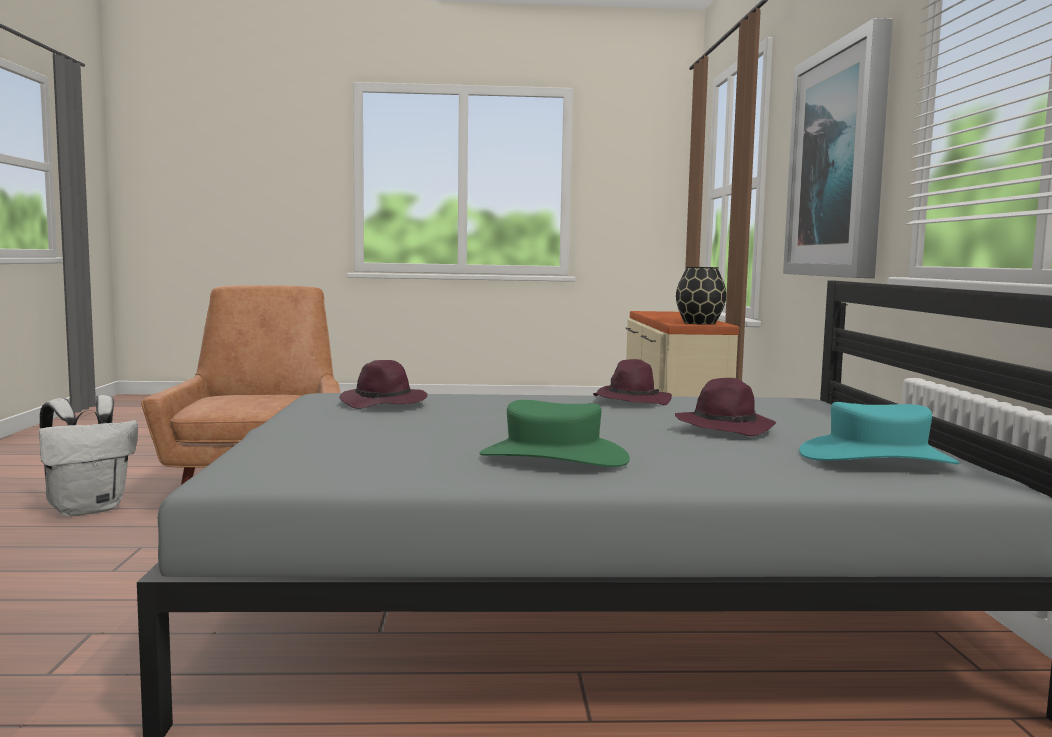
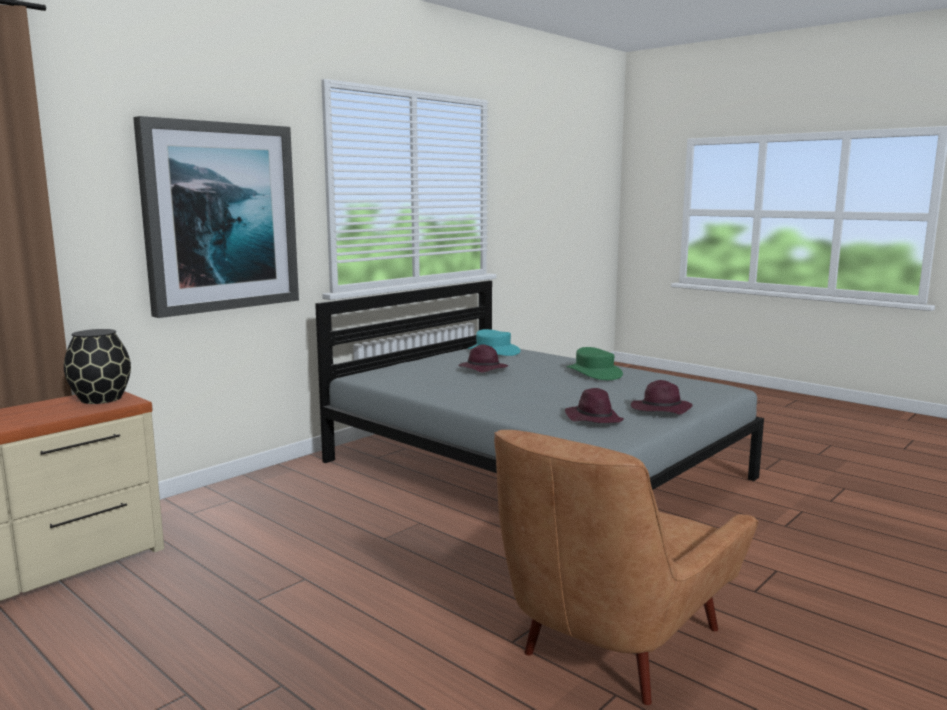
camera: 135 degrees left, 5 degrees up
white backpack [39,395,138,517] -> none
purple hat [593,359,672,405] -> purple hat moved to [631,380,693,415]

